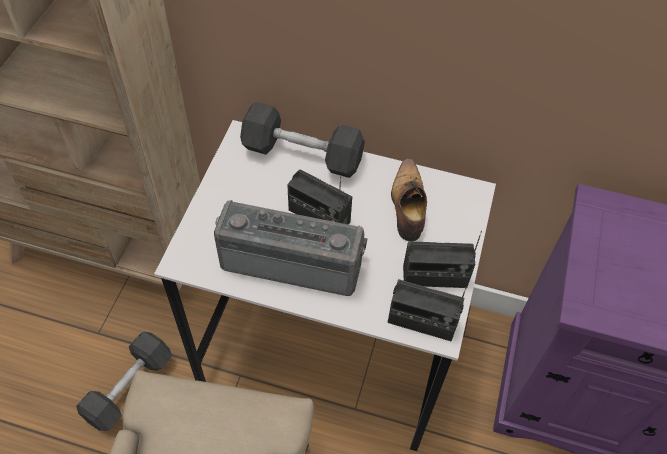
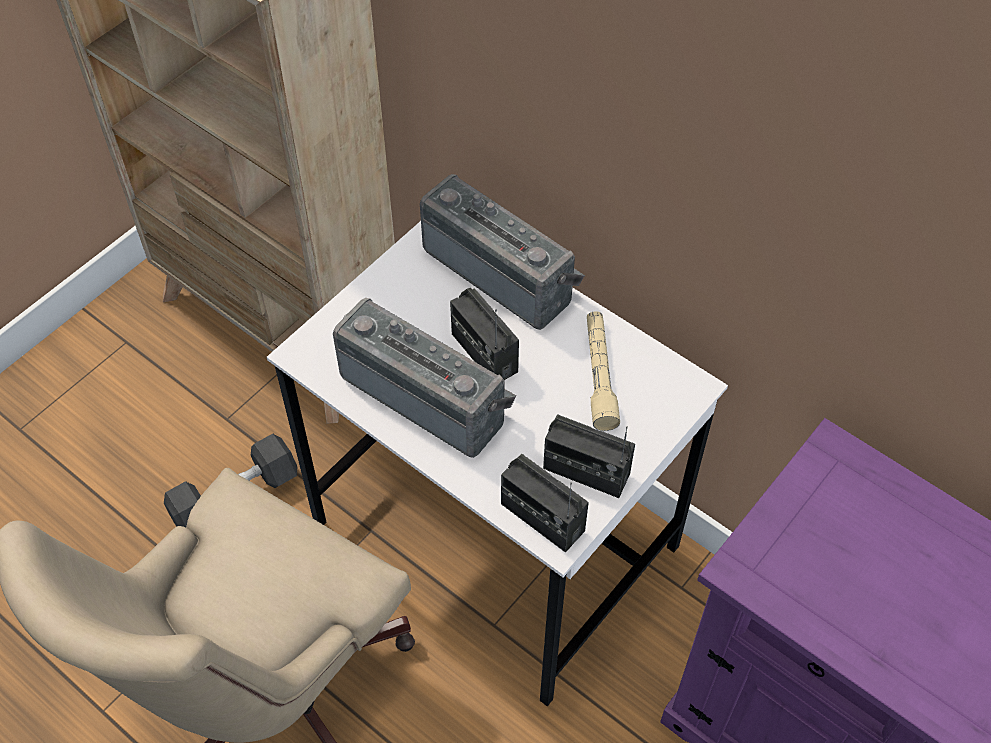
camera: 25 degrees right, 0 degrees up
grey dumbbell [240,101,365,178] -> radio [420,174,585,330]
shoe [391,158,427,241] -> beige flashlight [587,311,620,431]

